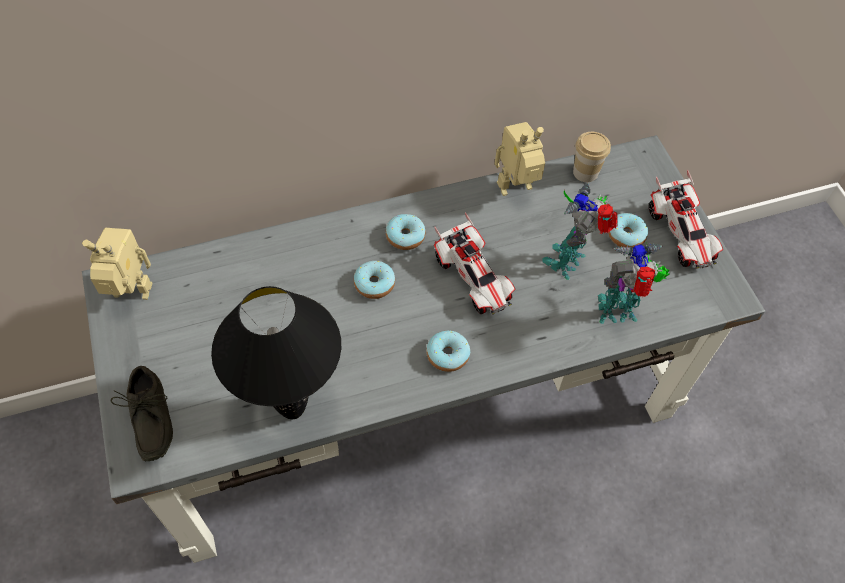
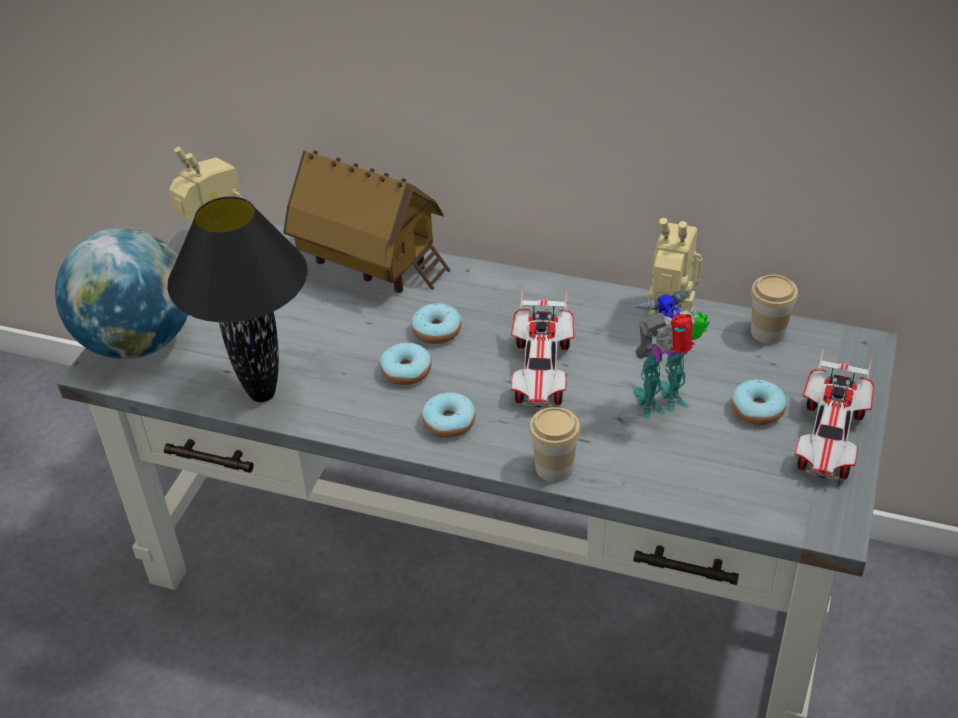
camera: 40 degrees right, 15 degrees down
grey shoe [111,366,173,461] -> globe [55,227,188,359]
donut [386,214,426,250] -> donut moved to [380,342,432,385]
toy robot [598,244,670,324] -> none
none -> toy house [283,150,451,293]
none -> cup [529,407,581,482]

